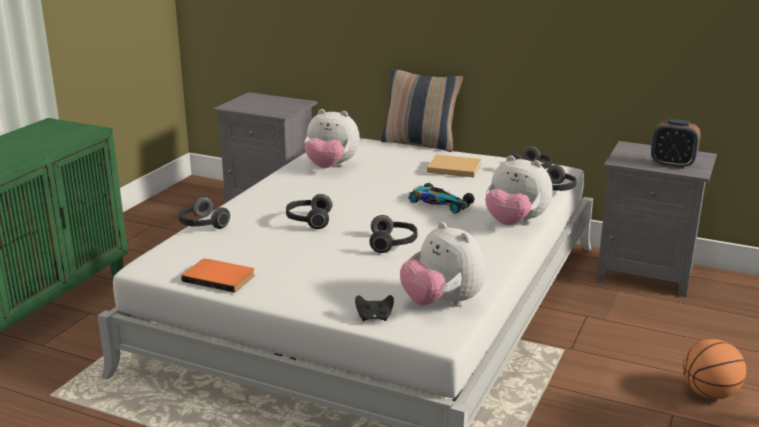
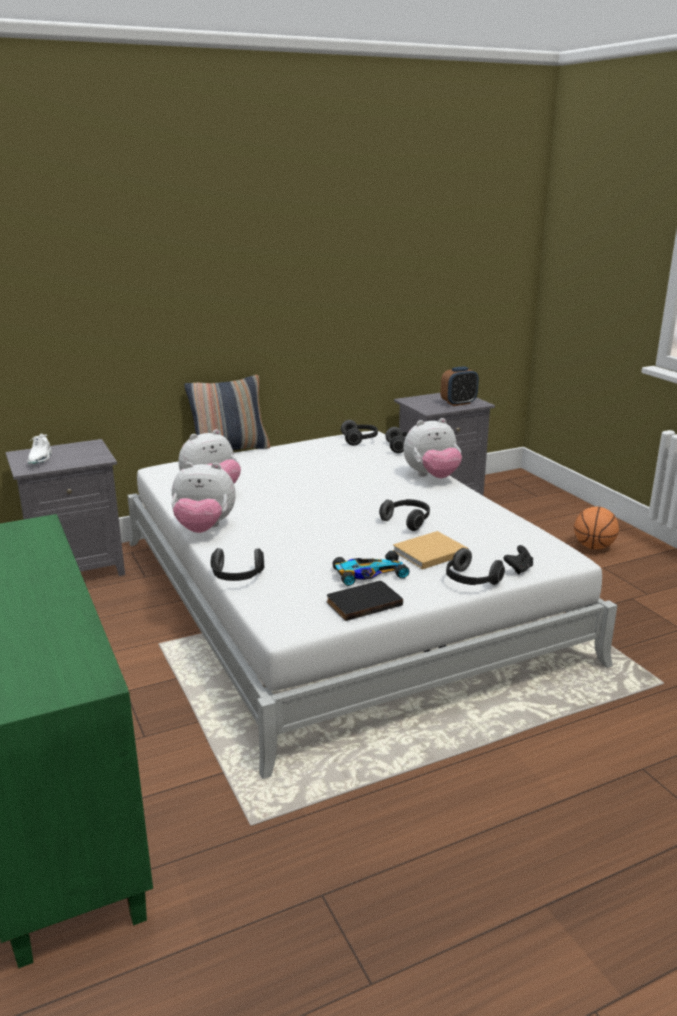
camera: 50 degrees left, 0 degrees up
orange book [181,259,255,293] -> black book [327,581,403,621]
headphones [286,194,332,229] -> headphones moved to [446,548,505,585]
plush toy [400,222,486,307] -> plush toy moved to [171,462,236,533]
toy car [408,183,475,214] -> toy car moved to [332,551,410,586]
beige book [427,155,481,178] -> beige book moved to [392,531,468,569]
none -> white shoe [27,433,52,465]

